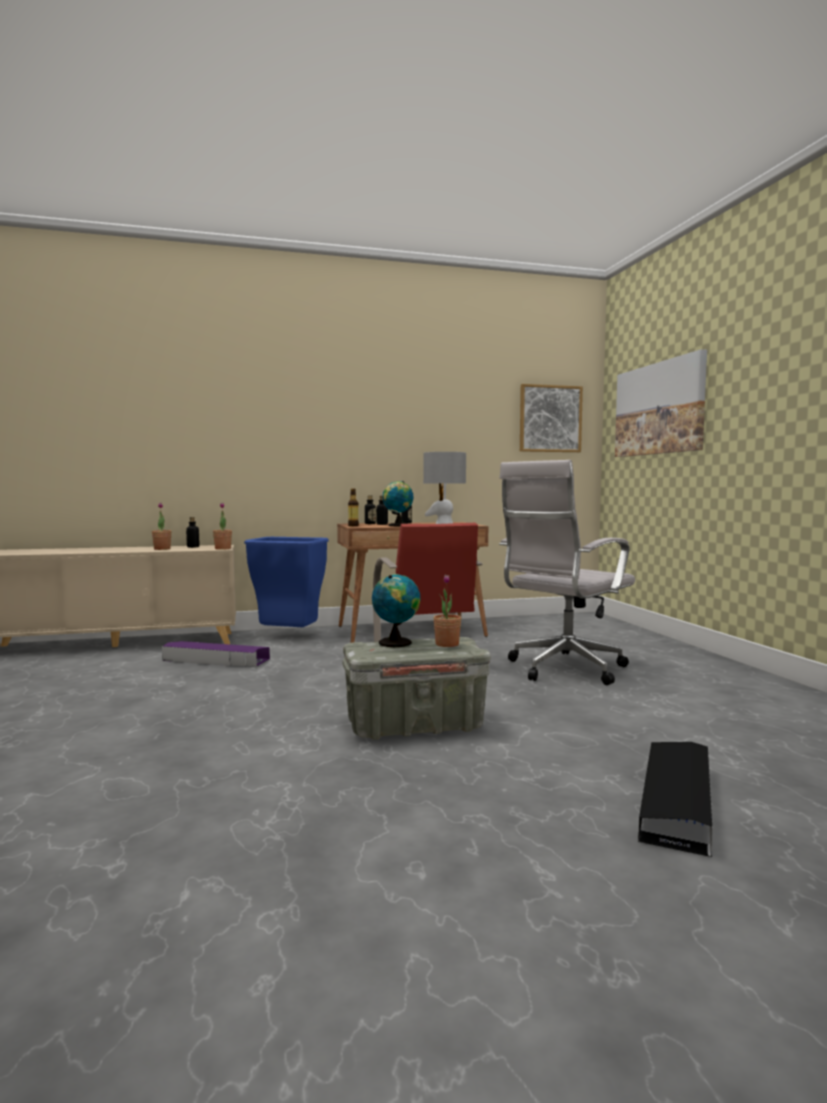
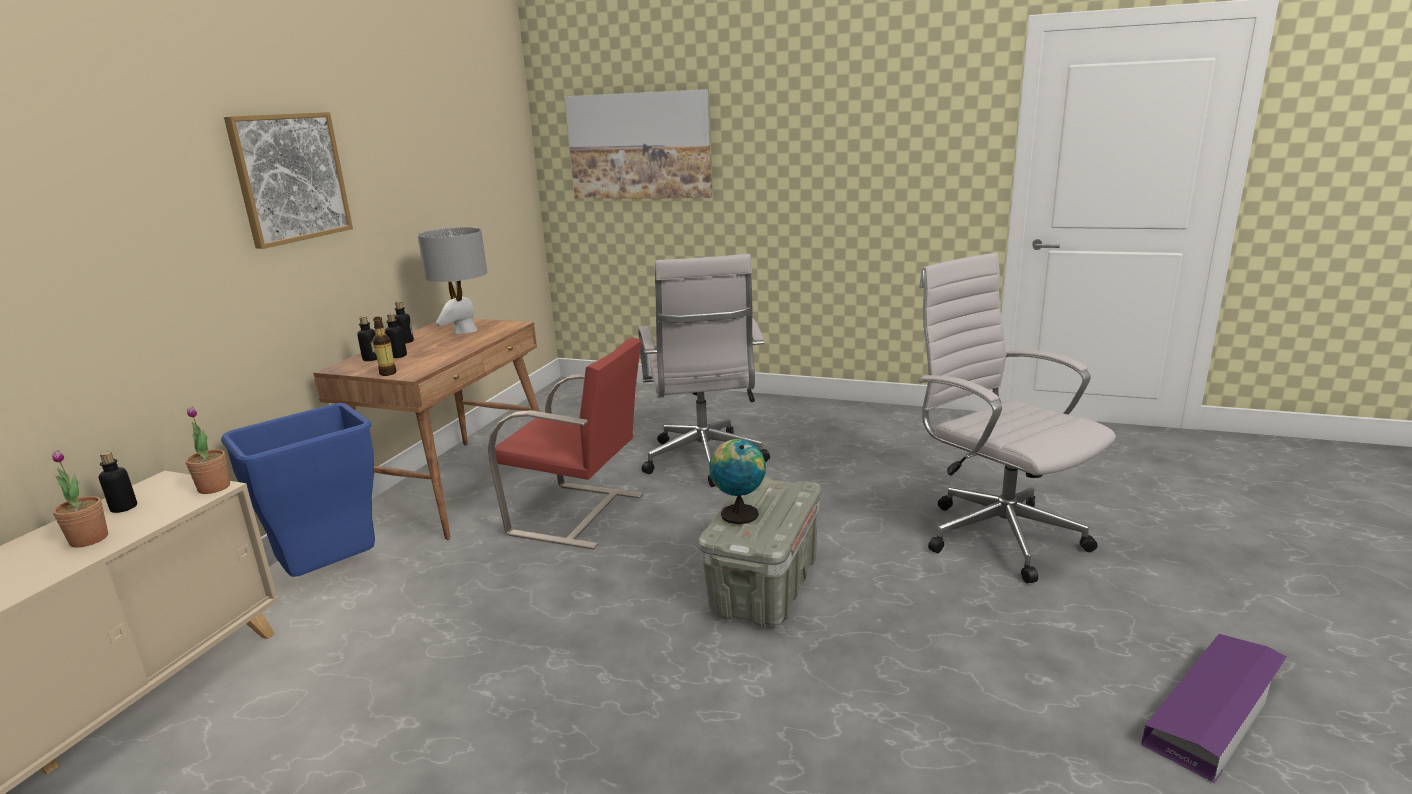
camera: 55 degrees left, 15 degrees up
purple storage box [162,641,270,666] -> purple storage box moved to [1141,634,1286,783]
globe [382,481,414,526] -> none
potted plant [433,575,461,647] -> none
picture [520,384,583,452] -> picture moved to [224,112,353,249]
black storage box [638,742,712,857] -> white office chair [919,253,1116,583]

